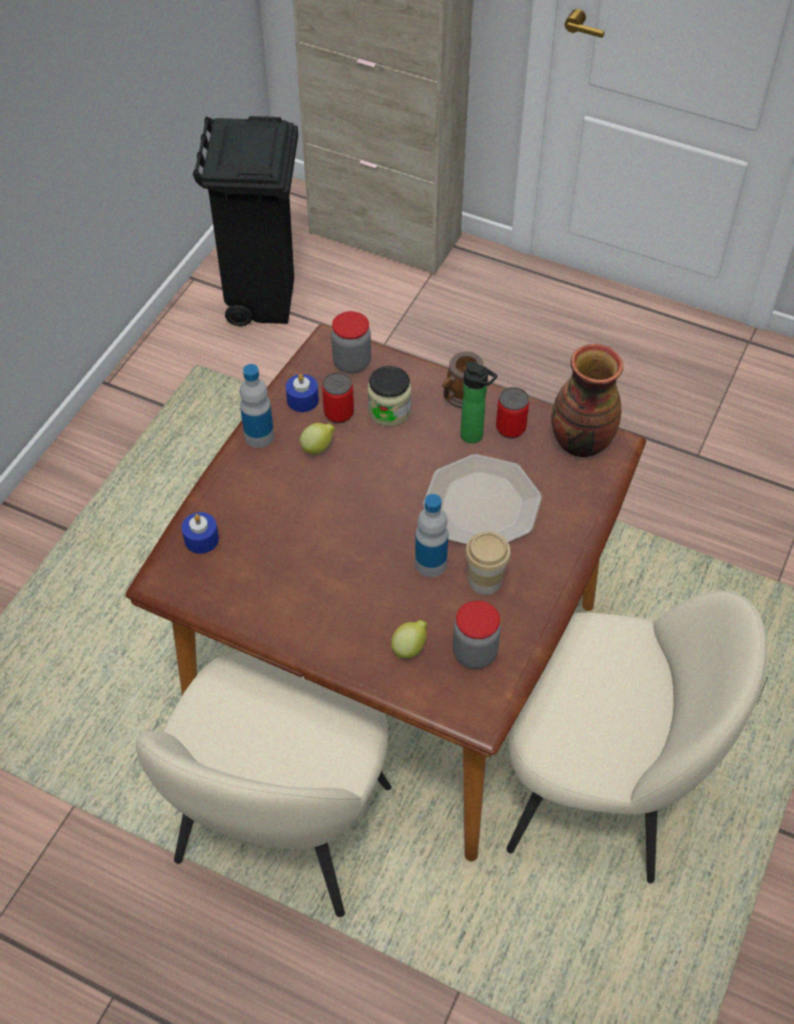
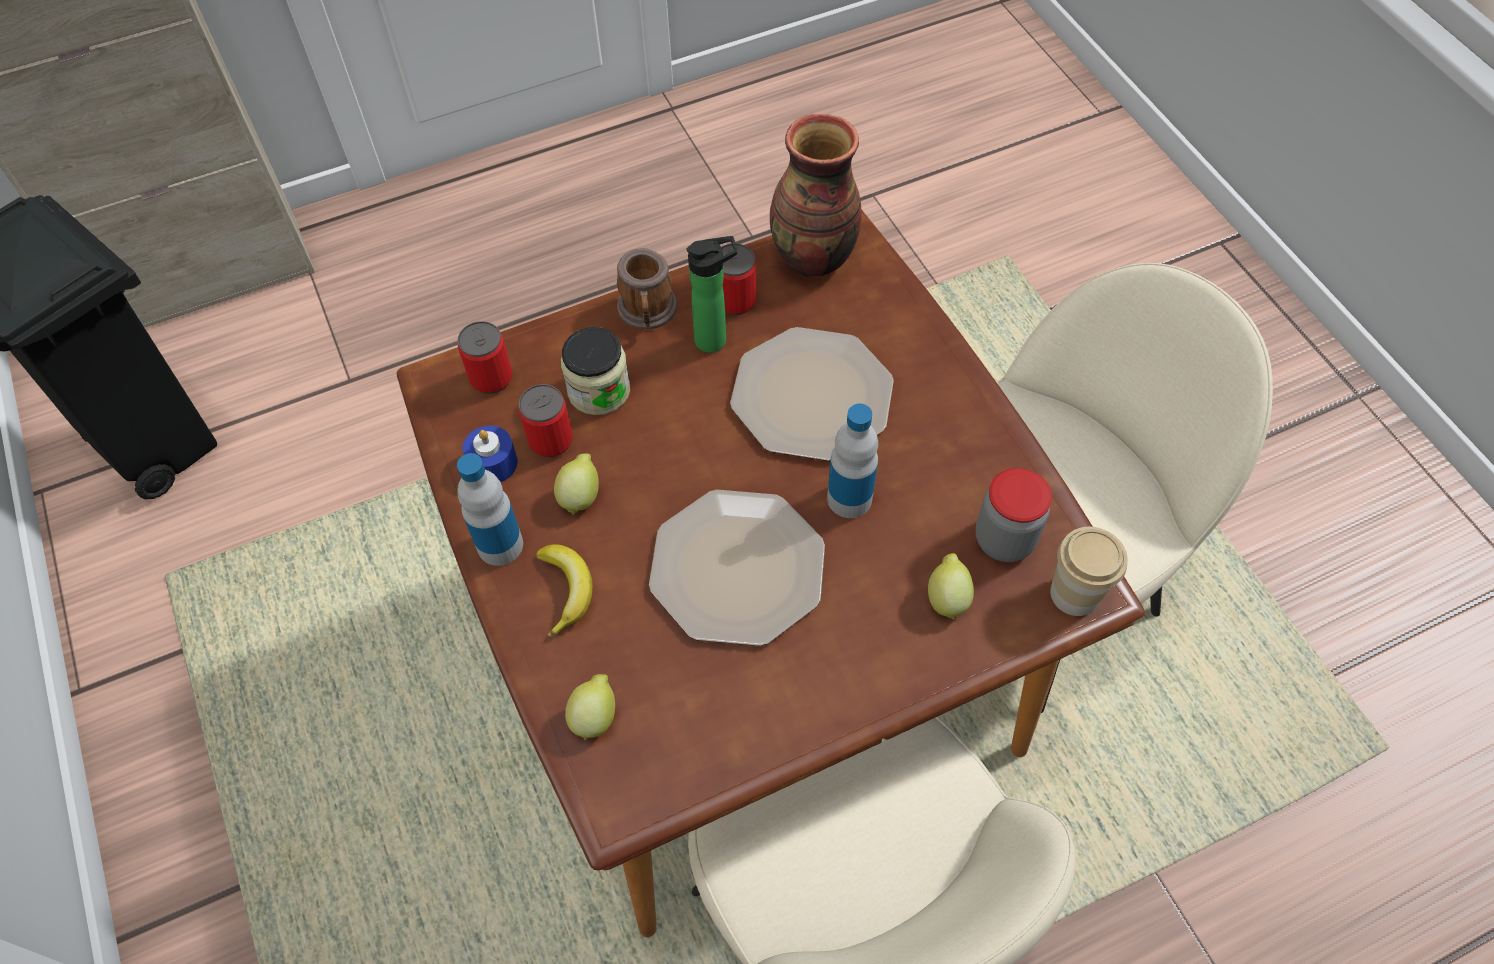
camera: 50 degrees left, 5 degrees up
blue candle [182,512,219,554] -> lemon [565,674,615,740]
jar [331,311,371,374] -> can [457,321,513,394]
cup [465,532,511,595] -> cup moved to [1050,527,1128,616]
none -> banana [536,544,593,637]
none -> plate [649,490,825,646]

